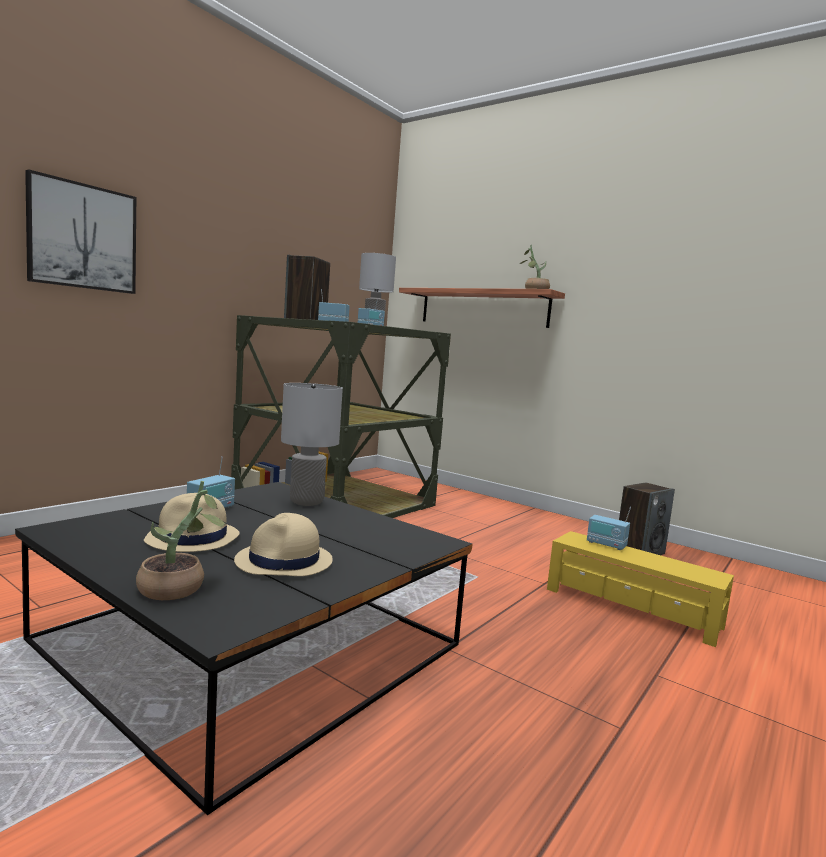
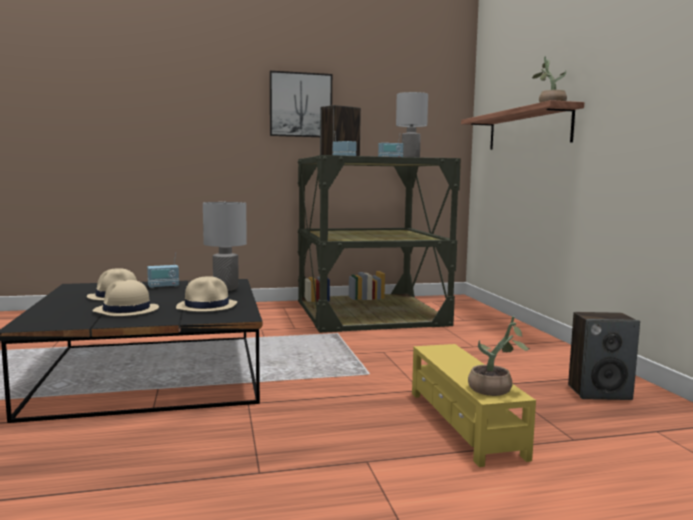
camera: 40 degrees right, 0 degrees up
picture [25,169,136,294] -> picture moved to [270,71,332,137]
potted plant [136,481,227,600] -> potted plant moved to [468,316,529,396]
radio [587,507,631,550] -> none
none -> beige hat [176,276,237,312]

